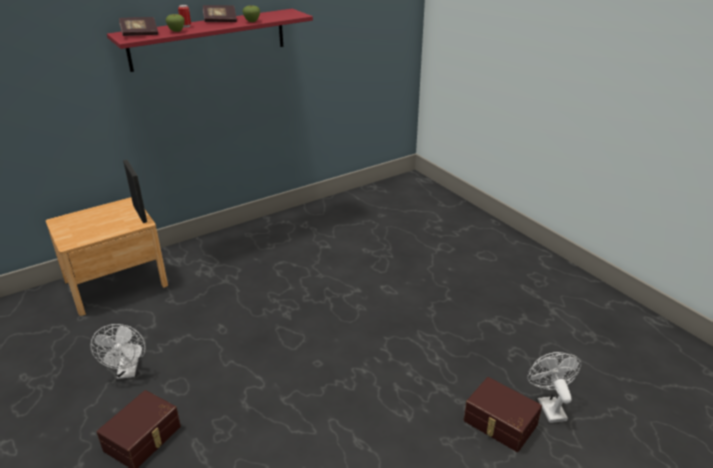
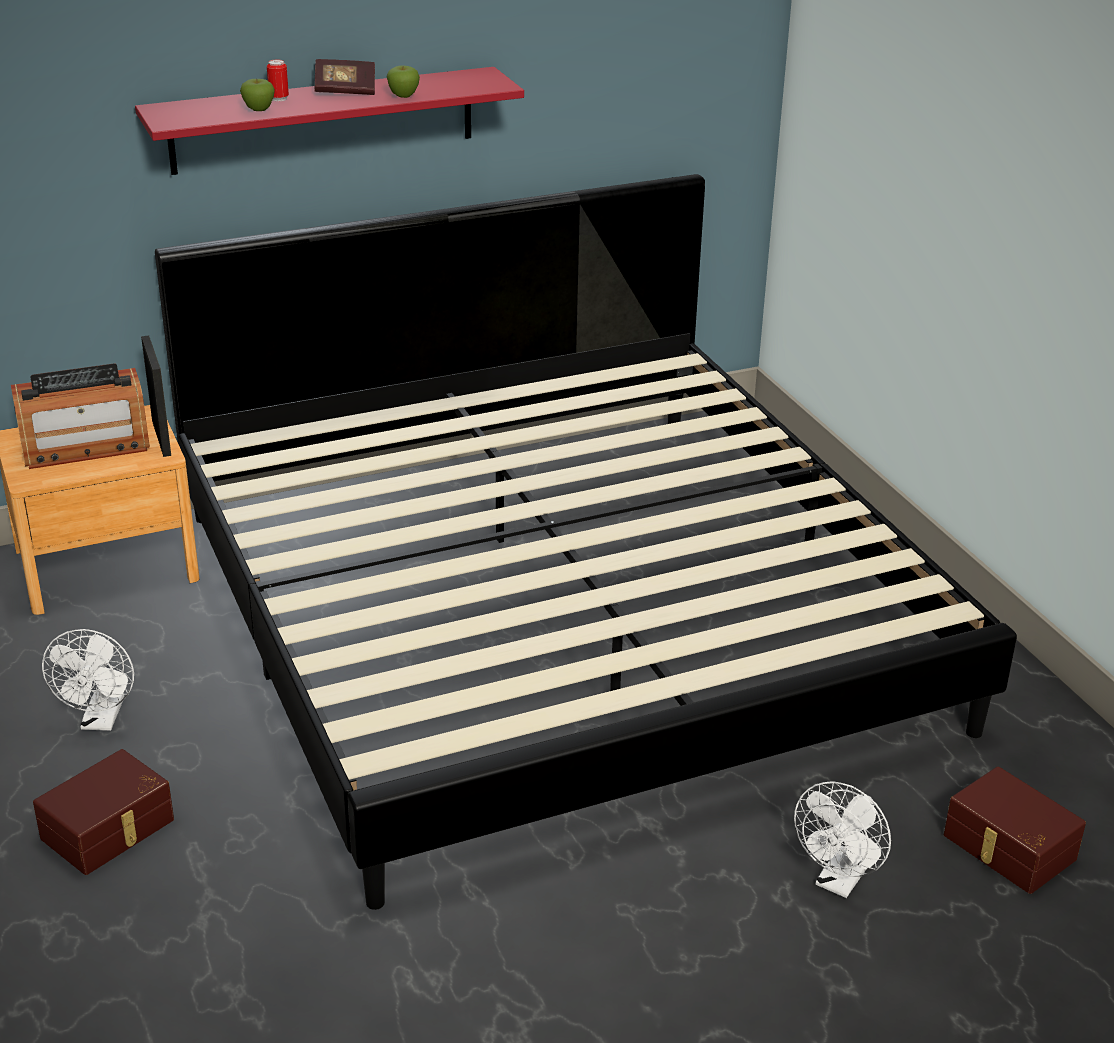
camera: 10 degrees right, 0 degrees up
book [119,17,158,36] -> none
brown storage box [464,377,542,452] -> brown storage box moved to [944,766,1086,894]
white fan [527,352,581,423] -> white fan turned 150 degrees counterclockwise [794,781,891,898]
none -> radio [11,363,150,469]
none -> bed [155,174,1017,910]

